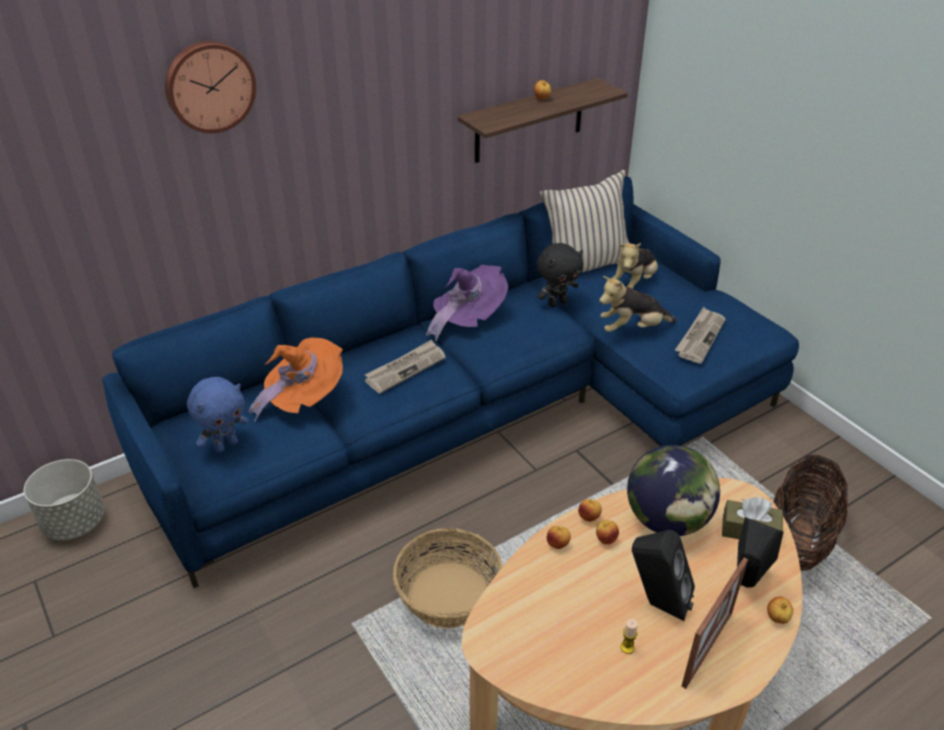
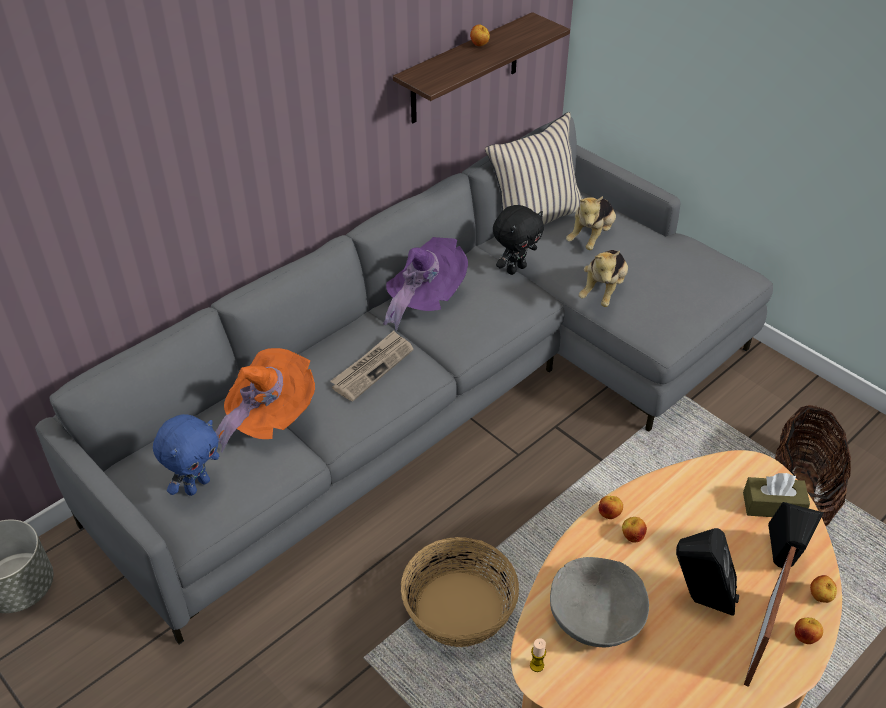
camera: 10 degrees left, 5 degrees up
blue sofa [102,176,799,588] -> grey sofa [35,117,773,644]
wall clock [165,41,256,133] -> none
apple [547,526,571,549] -> apple moved to [795,617,823,644]
plush toy [599,276,677,332] -> plush toy turned 45 degrees counterclockwise [579,250,628,307]
candle [621,619,638,654] -> candle moved to [530,638,546,672]
globe [627,445,720,536] -> none
newspaper [675,307,726,363] -> none
none -> grey bowl [550,557,649,648]

